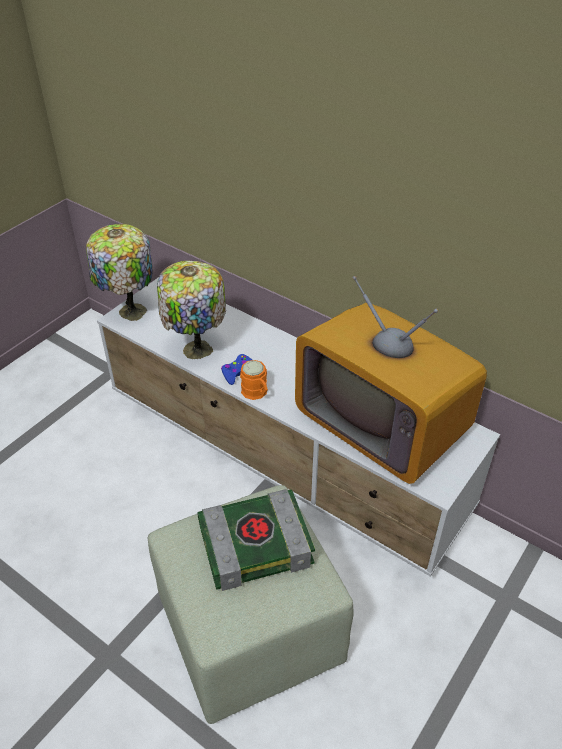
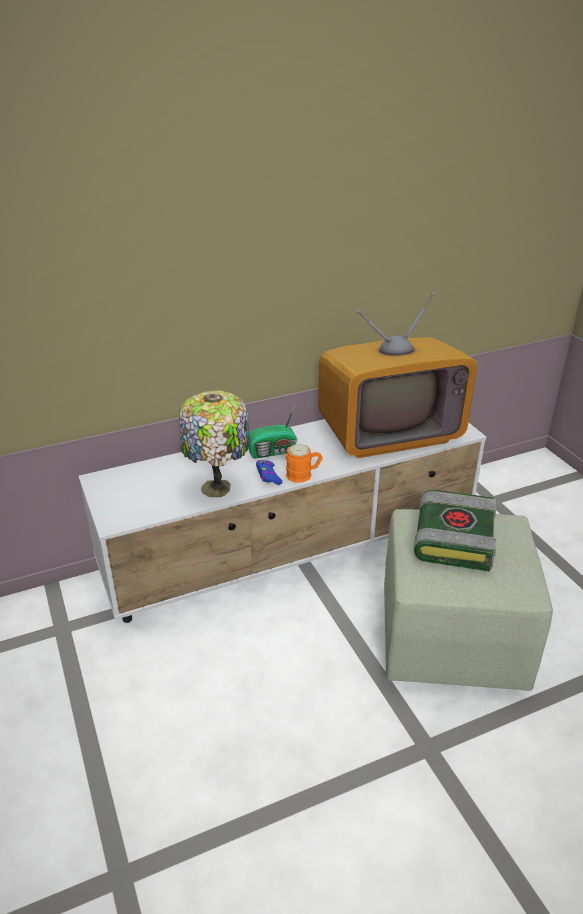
camera: 60 degrees left, 10 degrees down
table lamp [86,224,153,321] -> none
none -> radio [248,405,297,459]

